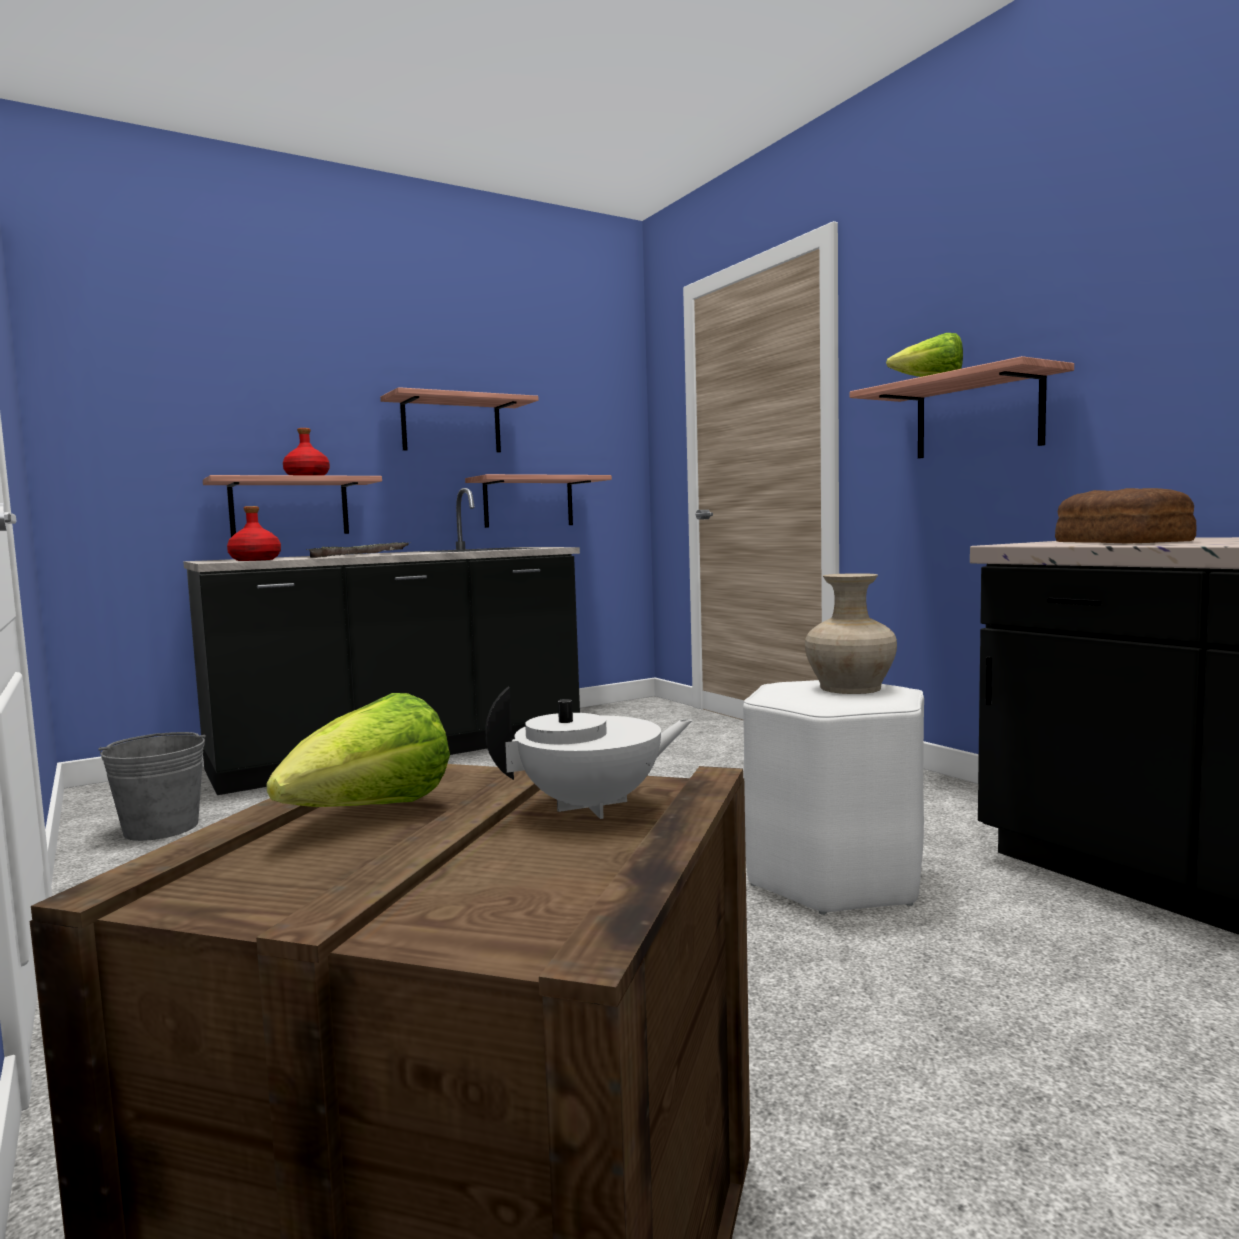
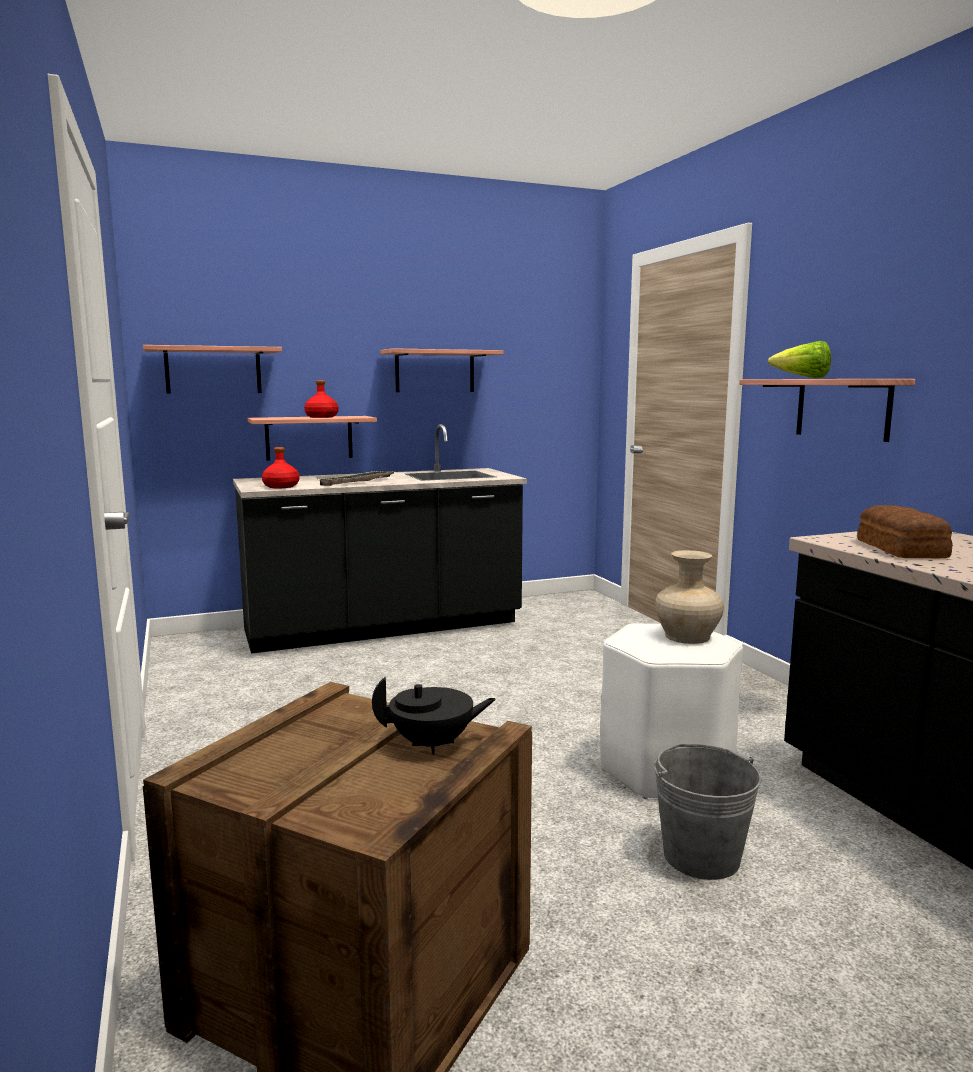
camera: 10 degrees right, 5 degrees up
grey bucket [98,732,205,841] -> grey bucket moved to [654,744,761,880]
lettuce [266,693,450,807] -> none
shelf [465,474,612,528] -> shelf moved to [143,345,282,394]
white teapot [485,687,693,819] -> black teapot [372,677,496,755]

